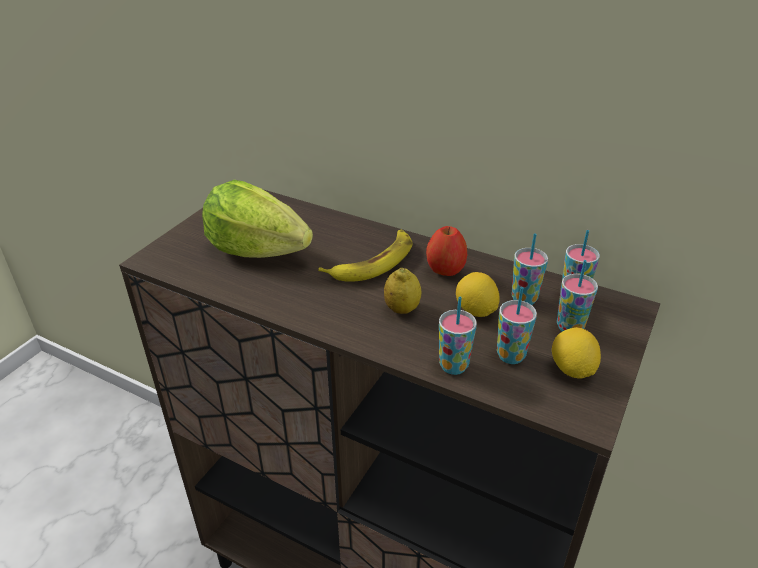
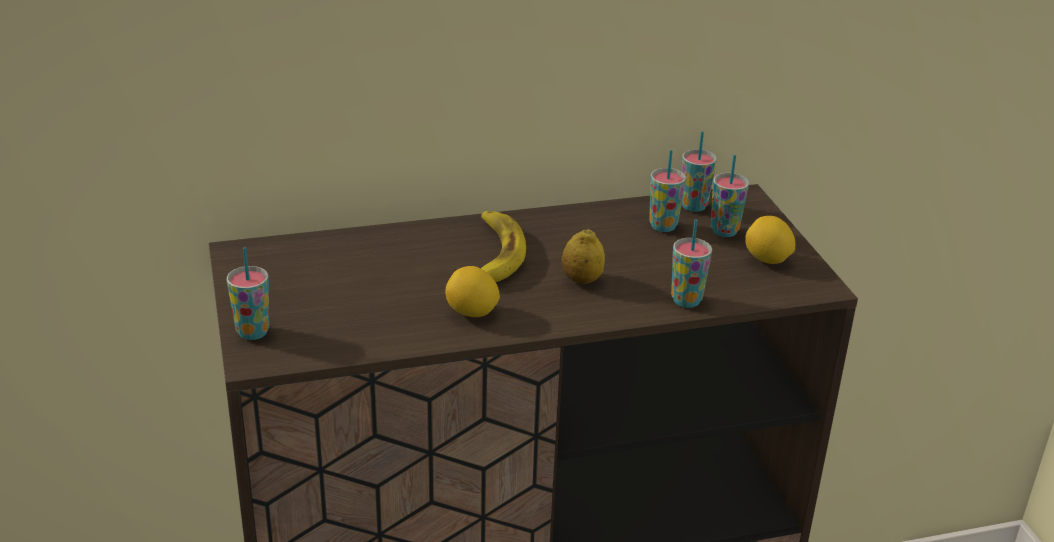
camera: 45 degrees left, 5 degrees down
lettuce [202,180,313,258] -> none
apple [426,226,467,276] -> none
lemon [456,272,500,317] -> lemon moved to [445,266,500,317]
cup [497,287,537,364] -> cup moved to [227,247,270,340]

